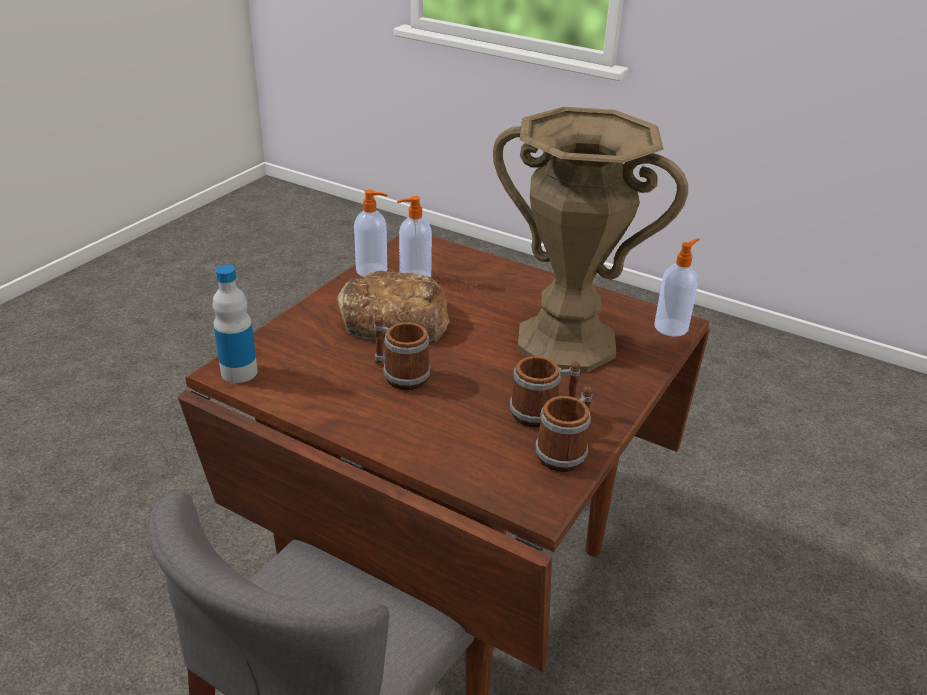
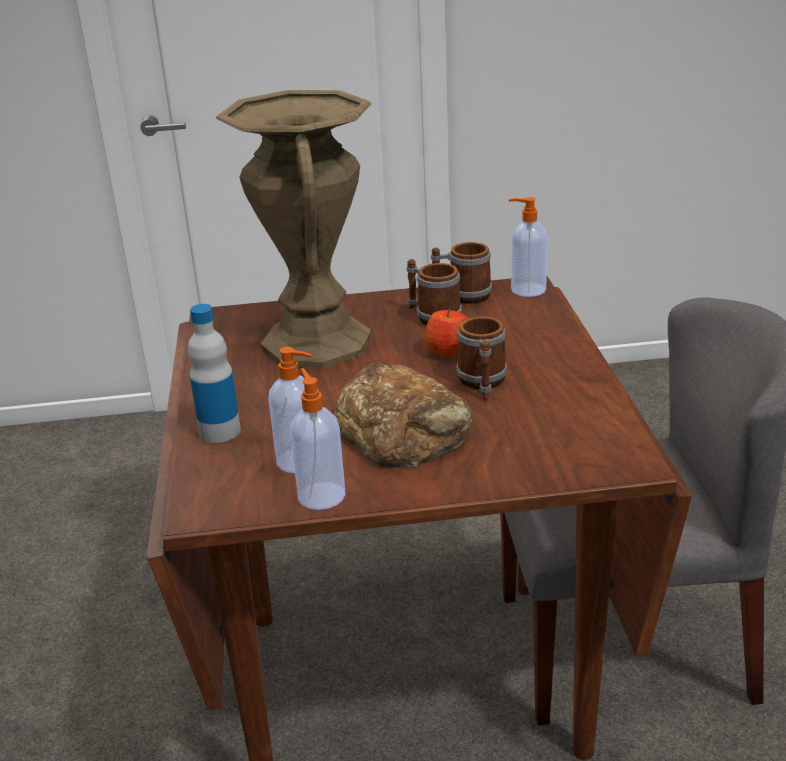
camera: 125 degrees left, 5 degrees down
bottle [212,265,258,383] -> bottle moved to [188,304,241,443]
soap dispenser [654,238,700,337] -> soap dispenser moved to [509,197,548,297]
none -> apple [424,308,468,357]

